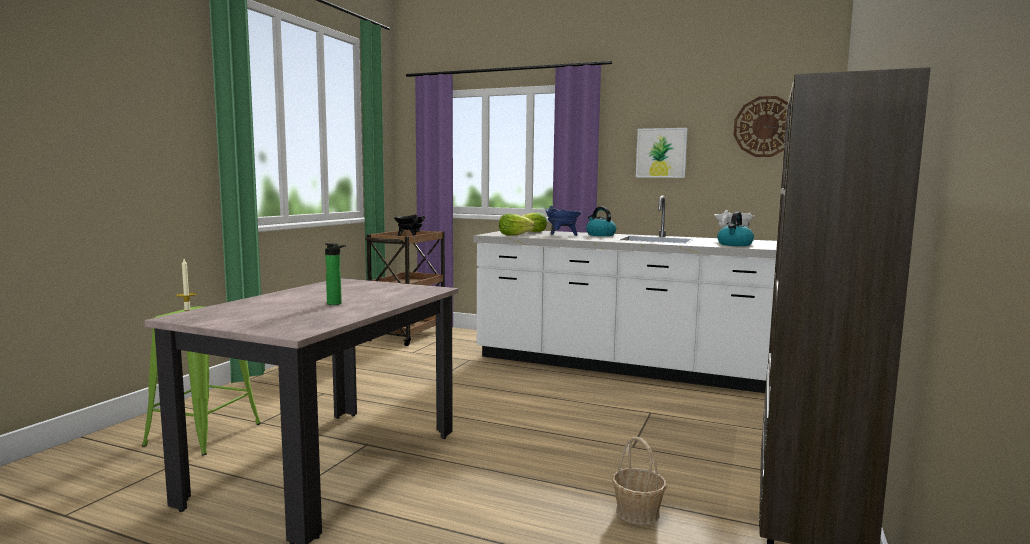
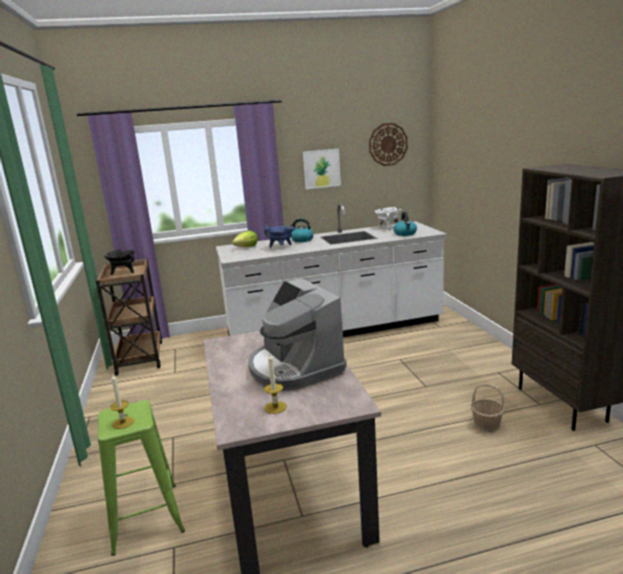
camera: 35 degrees left, 10 degrees up
bottle [325,243,346,305] -> coffee machine [248,278,347,391]
lettuce [499,214,535,236] -> none
none -> candle [264,354,287,414]

